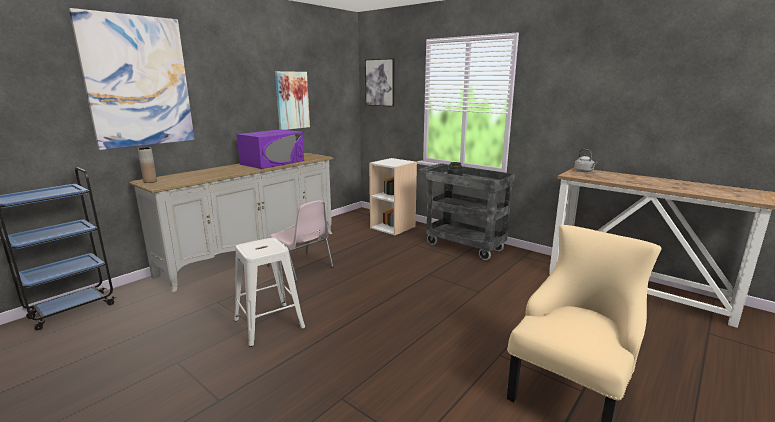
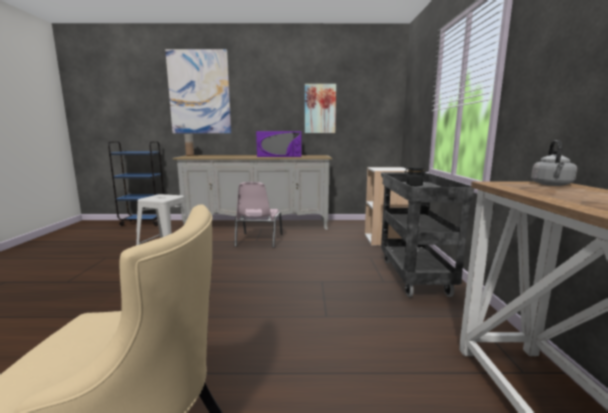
camera: 50 degrees right, 5 degrees down
picture [365,58,394,107] -> none

